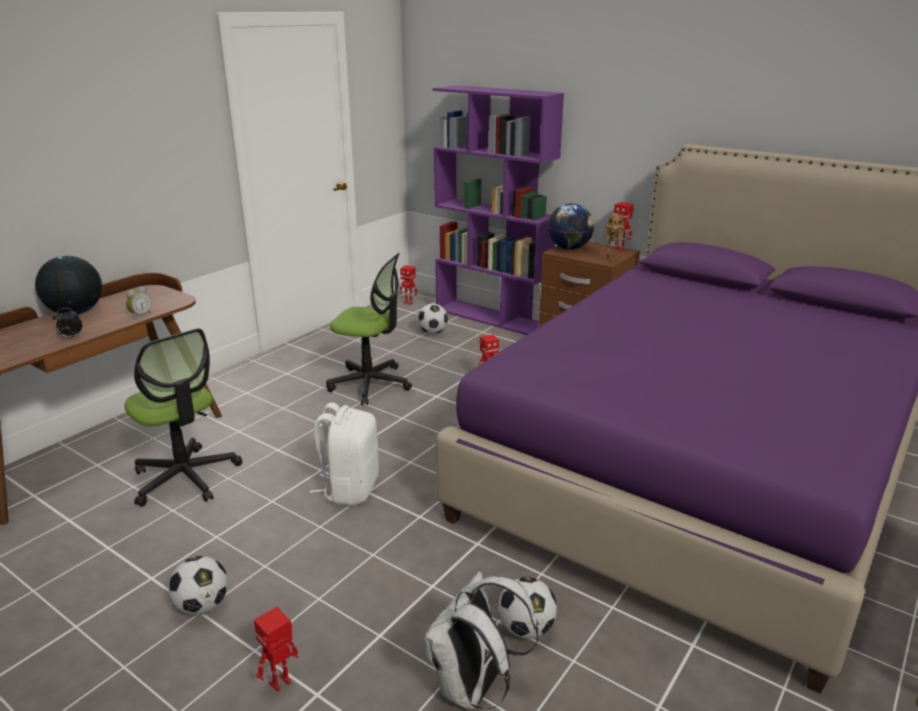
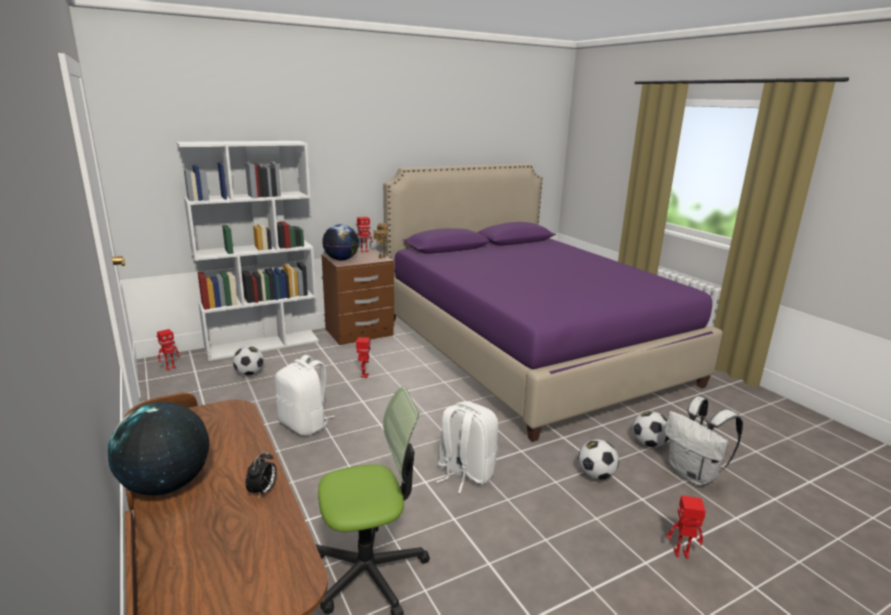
camera: 65 degrees left, 5 degrees down
alarm clock [126,286,151,319] -> none
football [168,556,228,615] -> football moved to [578,440,619,480]
toy robot [254,607,299,692] -> toy robot turned 120 degrees clockwise [667,495,706,559]
office chair [326,252,412,405] -> white backpack [275,355,335,436]
purple bookcase [433,85,564,335] -> white bookcase [176,141,319,361]

